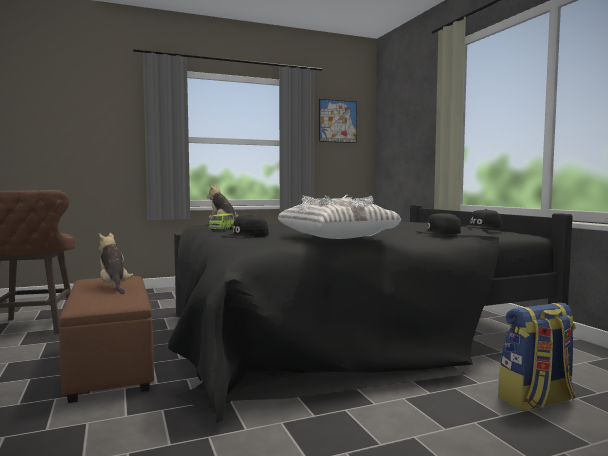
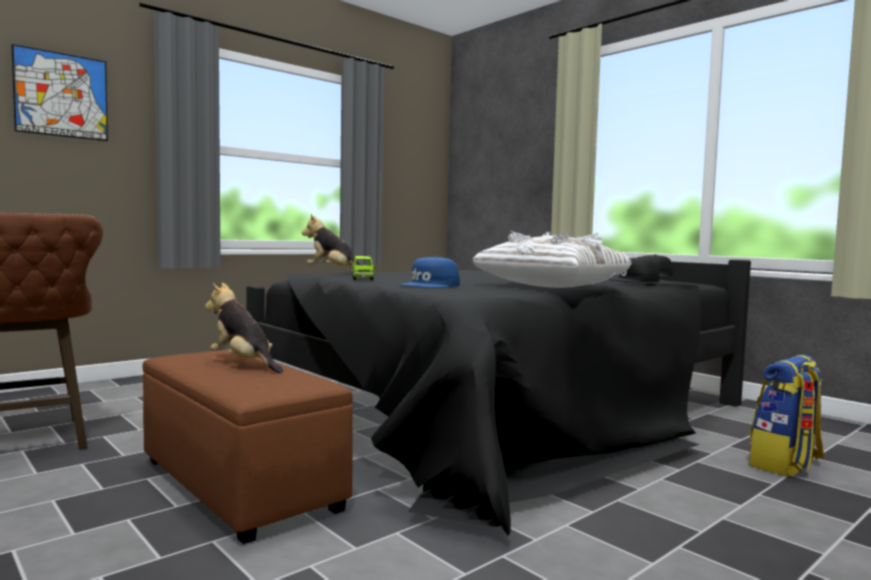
camera: 20 degrees left, 0 degrees up
black cap [221,215,269,238] -> blue cap [399,256,460,288]
picture [319,99,357,143] -> picture moved to [11,44,108,141]

